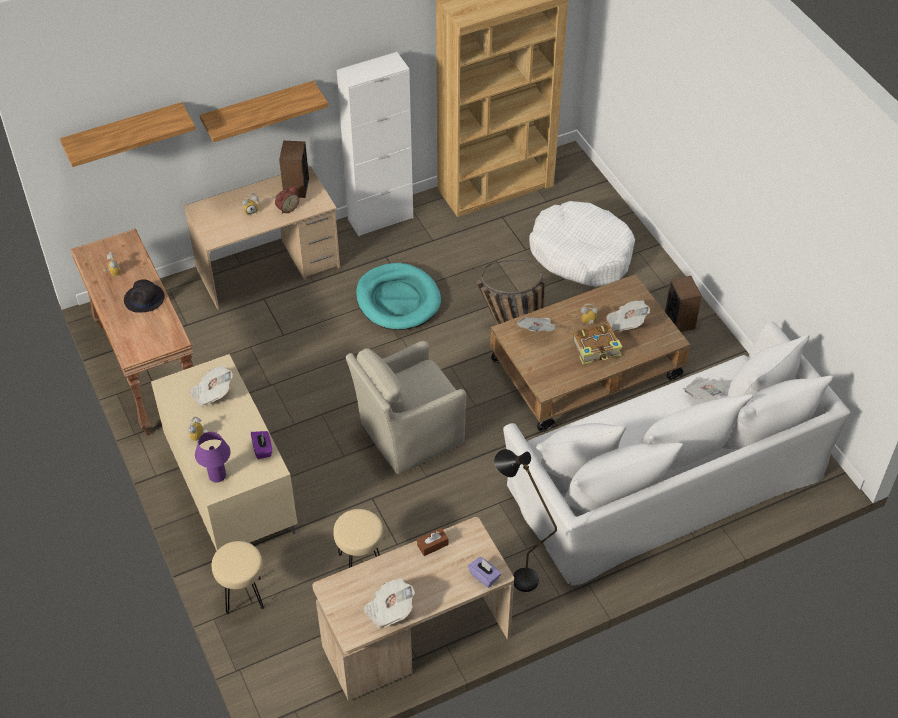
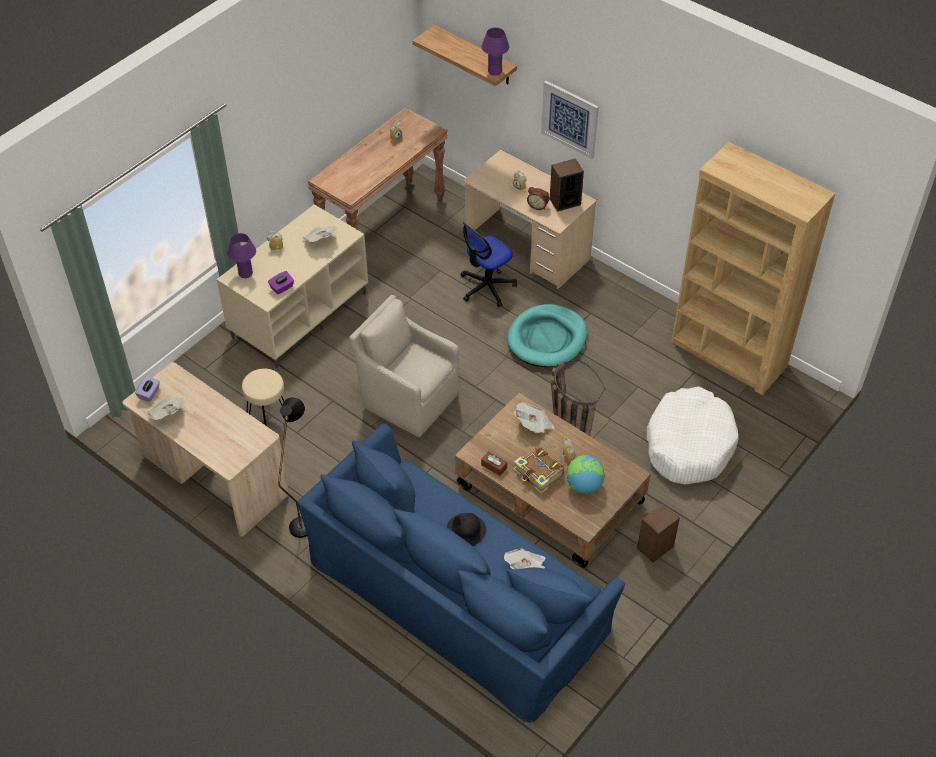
camera: 65 degrees right, 0 degrees up
black hat [124,279,165,313] -> black hat moved to [447,513,486,546]
shelf [200,81,329,142] -> picture [541,81,599,159]
beige stool [211,541,264,614] -> none
white cabinet [337,52,413,236] -> none
brown tissue box [417,528,448,556] -> brown tissue box moved to [481,451,507,476]
purple tissue box [468,557,501,588] -> purple tissue box moved to [135,375,160,402]
white sofa [503,321,851,585] -> blue sofa [297,423,625,723]
newspaper [606,300,650,332] -> globe [566,455,605,494]
none -> office chair [460,222,517,307]
none -> purple table lamp [481,28,509,76]

